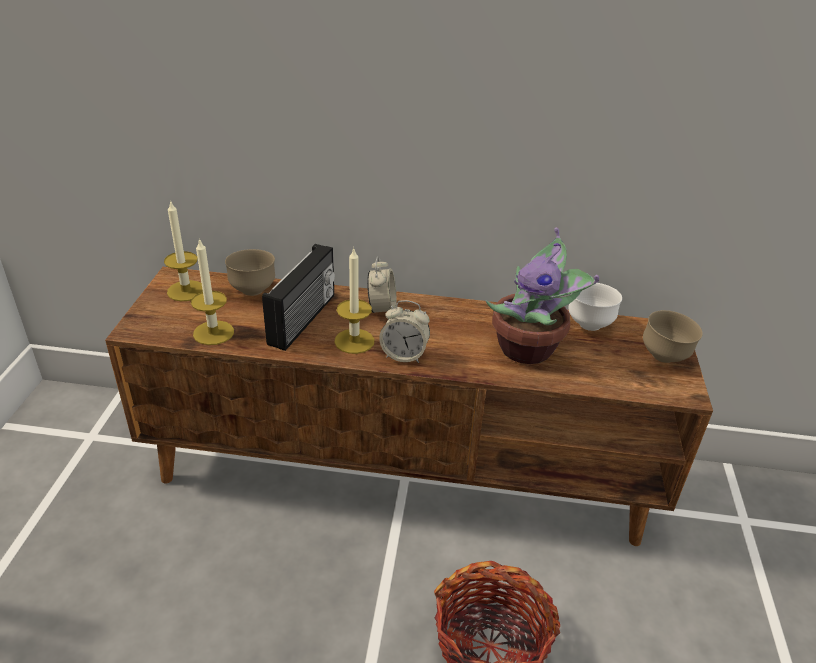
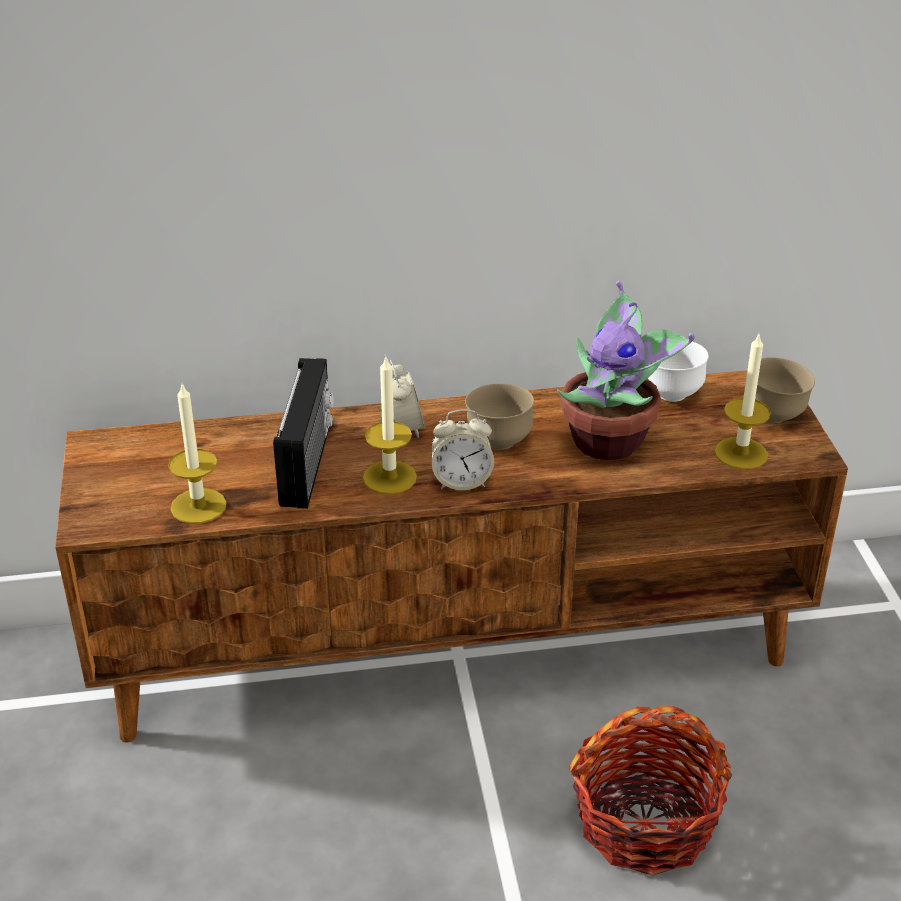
camera: 15 degrees left, 0 degrees up
candle [164,200,203,301] -> candle moved to [714,334,771,469]
brown bowl [225,249,275,296] -> brown bowl moved to [465,383,534,450]

